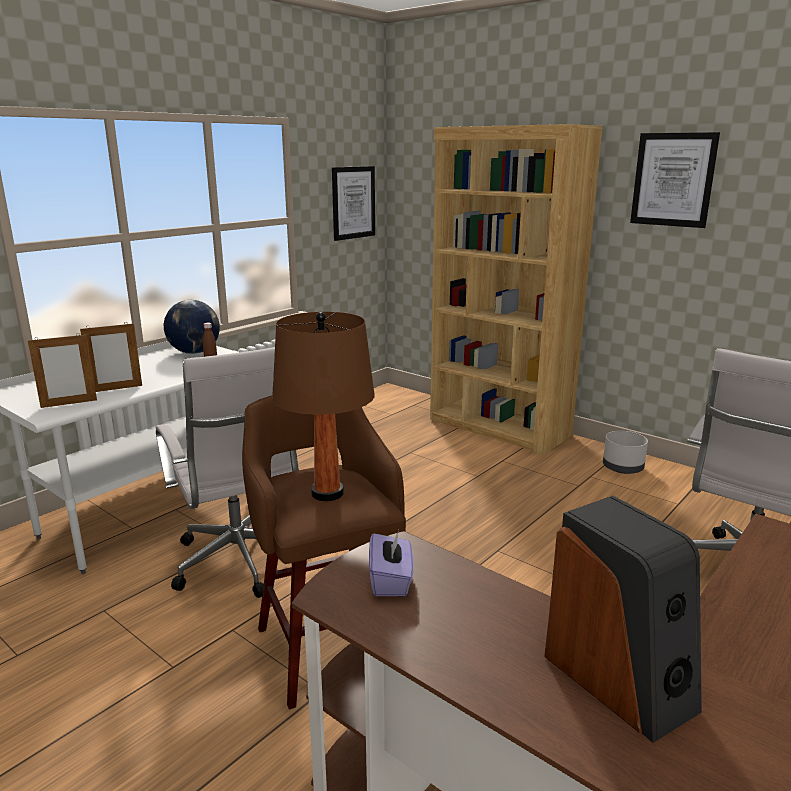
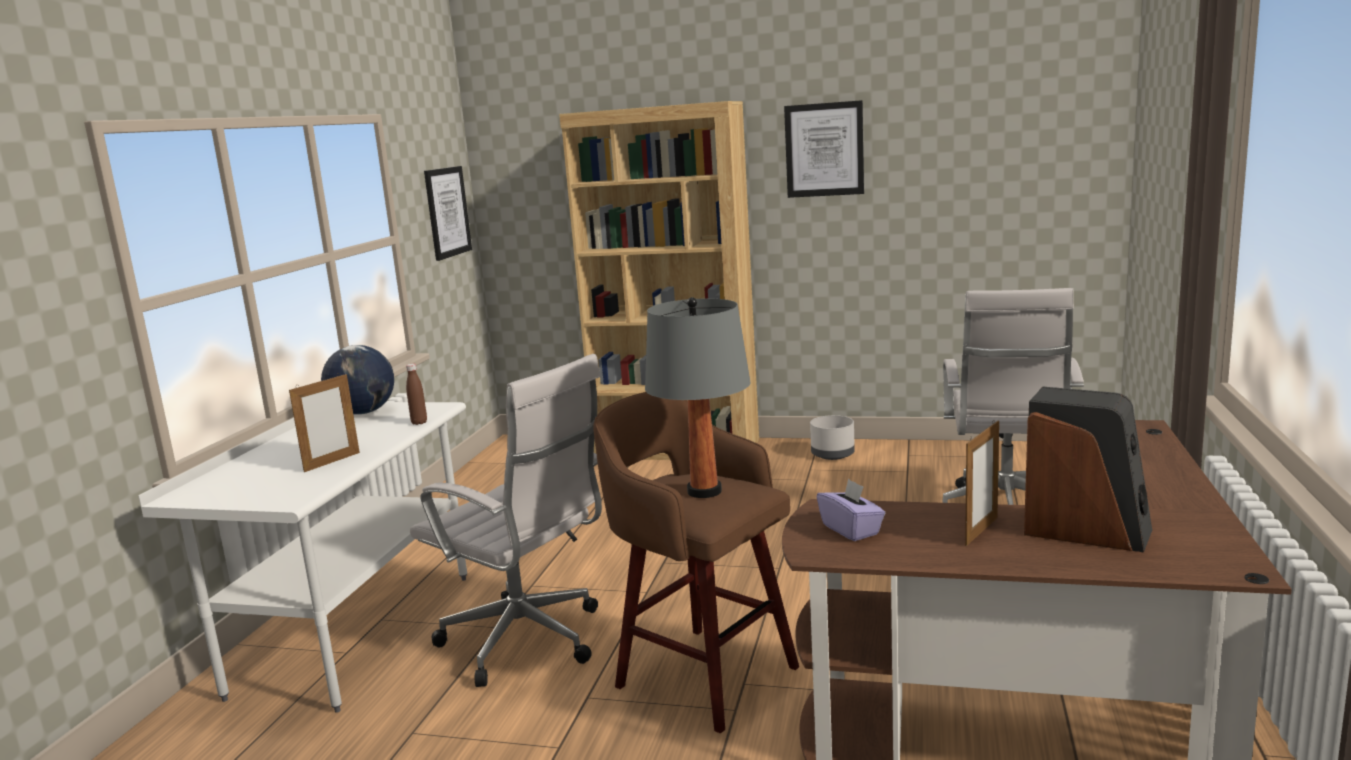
camera: 25 degrees left, 5 degrees down
picture frame [28,334,97,408] -> picture frame moved to [965,420,999,546]
brown table lamp [272,312,375,501] -> grey table lamp [645,297,751,498]

